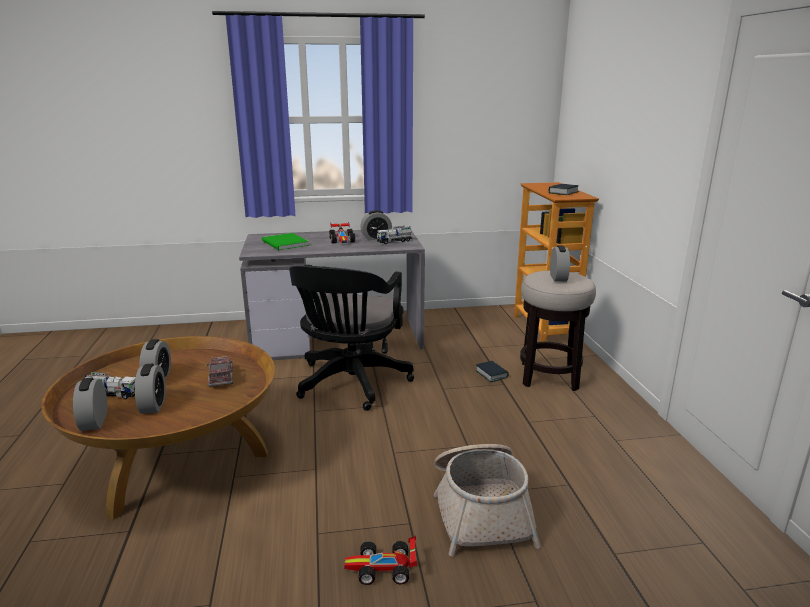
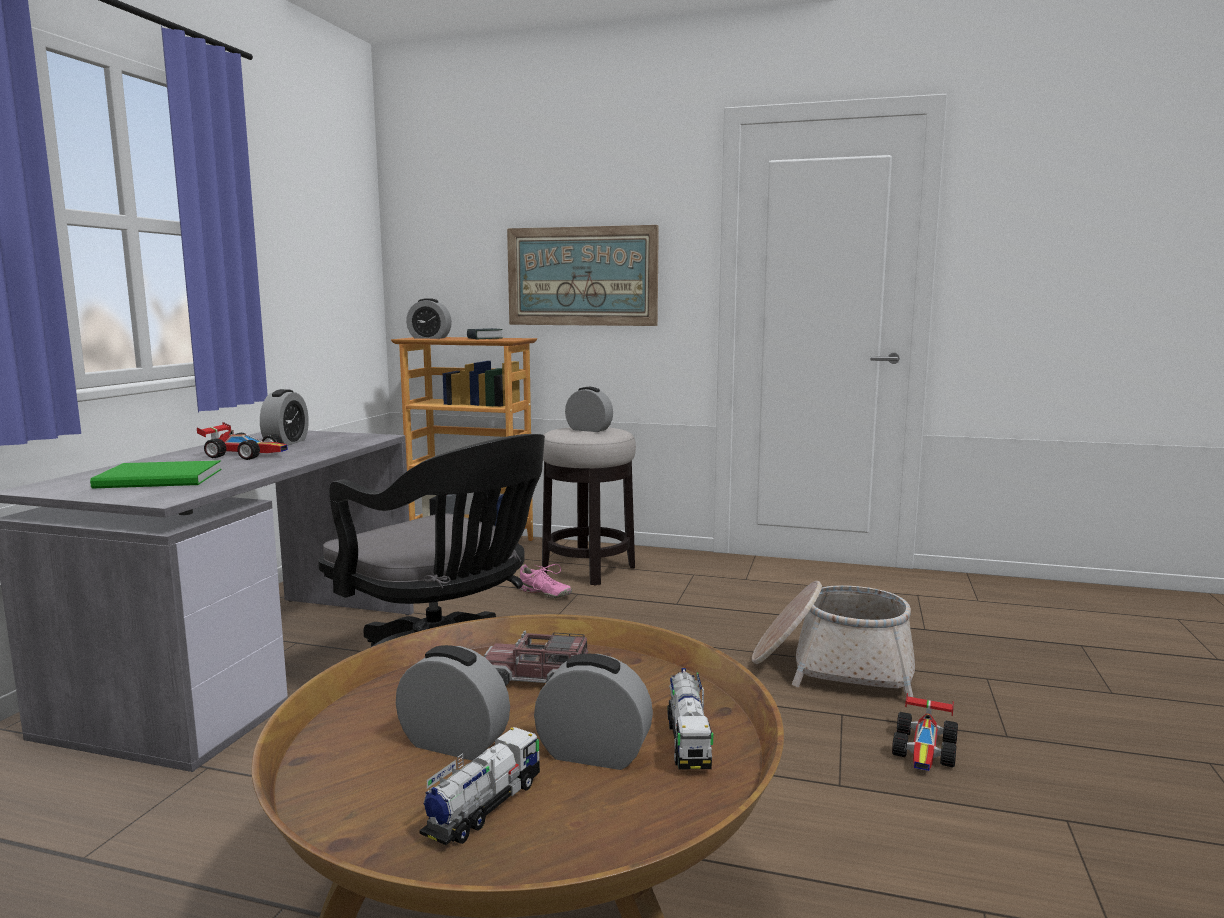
camera: 65 degrees left, 10 degrees down
alarm clock [73,378,107,431] -> alarm clock moved to [406,298,452,339]
toy truck [377,226,413,244] -> toy truck moved to [667,668,714,769]
book [475,361,508,382] -> pink shoe [520,564,572,598]
none -> picture [507,225,659,326]

